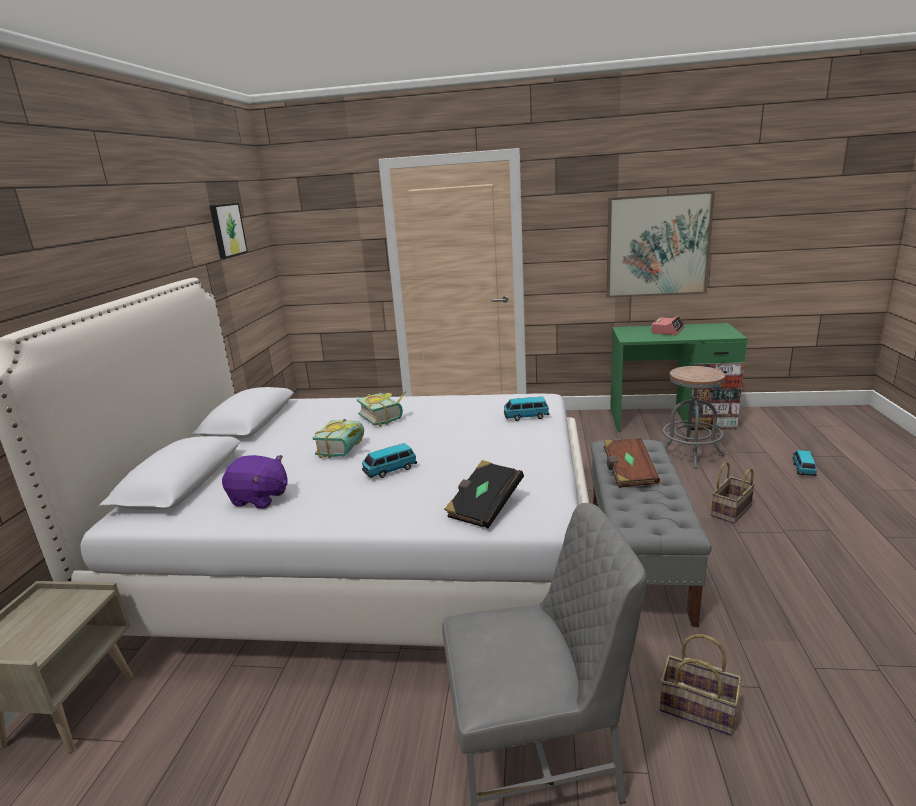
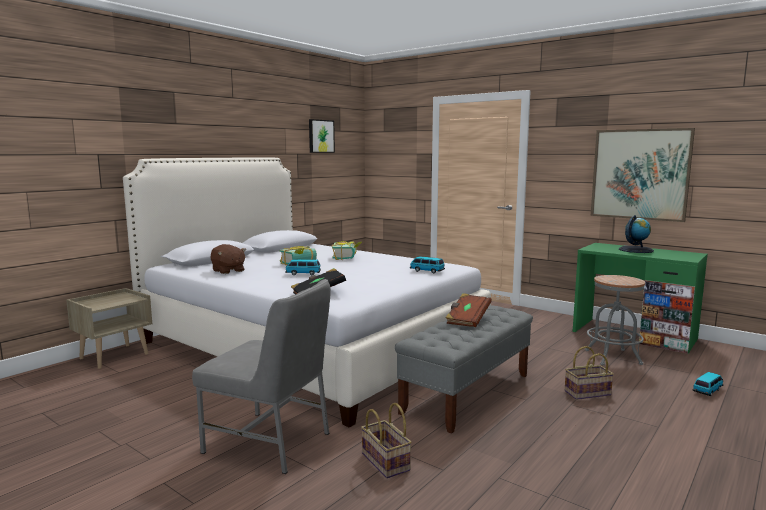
camera: 30 degrees right, 10 degrees down
purple plush toy [222,455,288,509] -> brown plush toy [211,244,246,274]
alarm clock [651,316,685,335] -> globe [619,215,654,253]

